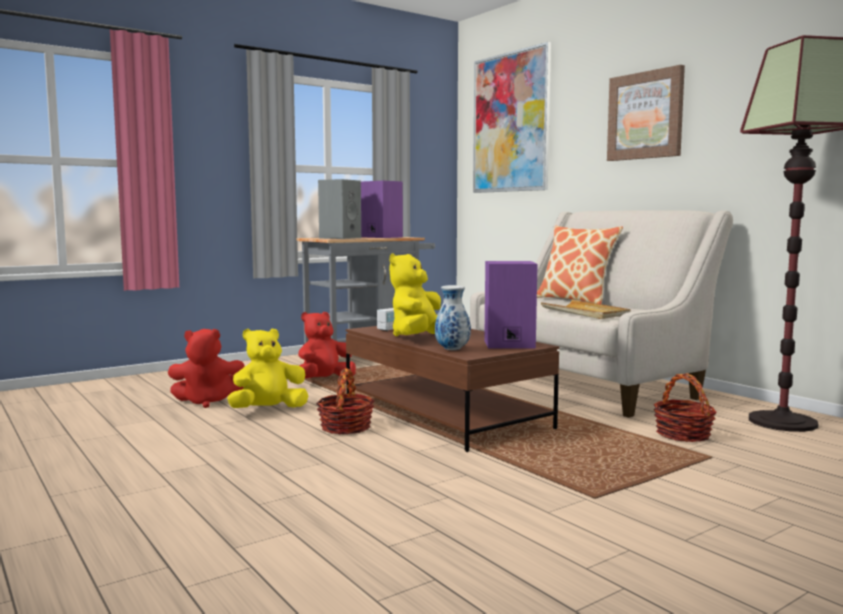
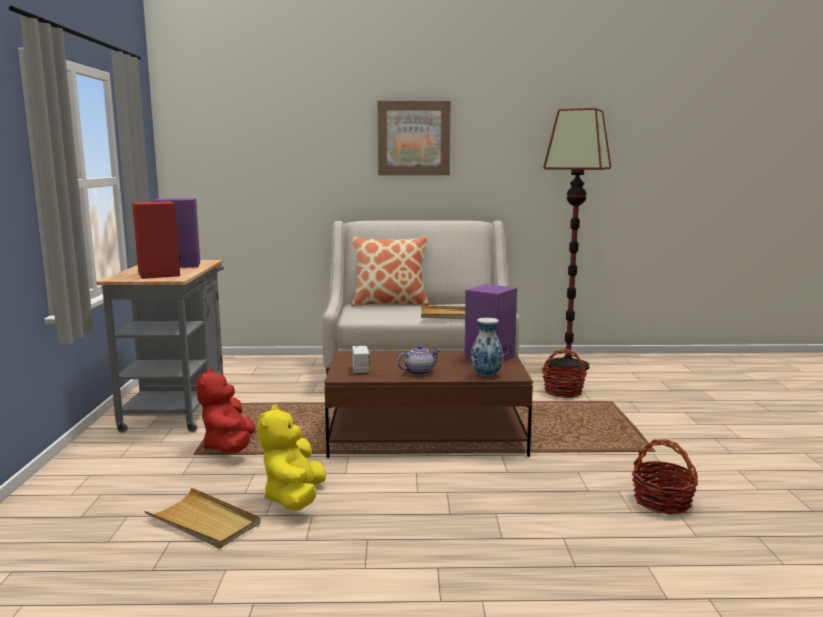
camera: 55 degrees left, 5 degrees up
red plush toy [168,329,245,408] -> beige tray [144,487,261,549]
basket [316,368,375,435] -> basket moved to [632,439,698,514]
grey speaker [318,179,361,239] -> red speaker [132,201,180,279]
yellow plush toy [389,253,441,336] -> teapot [397,345,440,376]
picture [473,42,551,193] -> none

